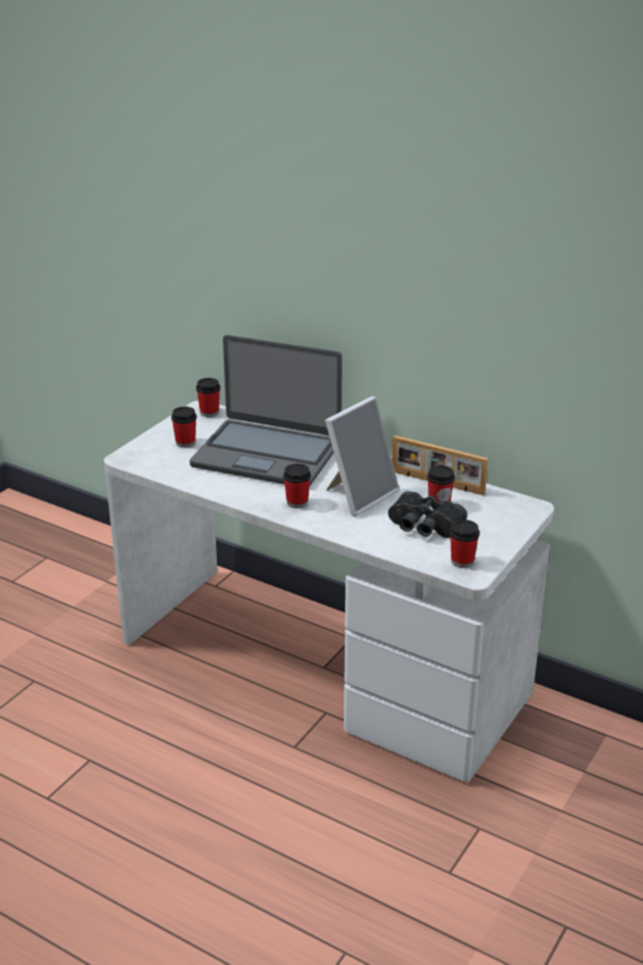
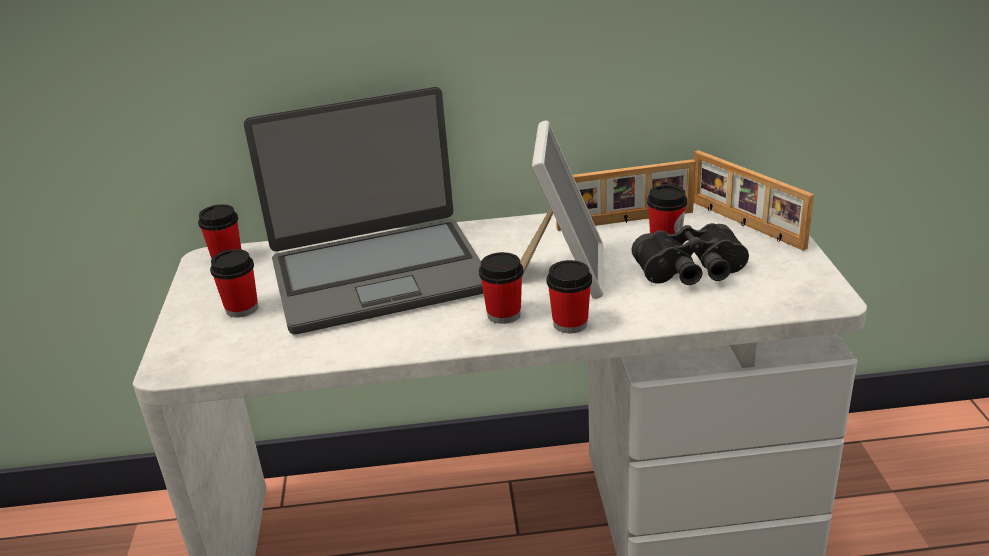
camera: 35 degrees left, 0 degrees up
cup [450,520,480,568] -> cup moved to [547,260,592,333]
none -> picture frame [694,150,814,251]

